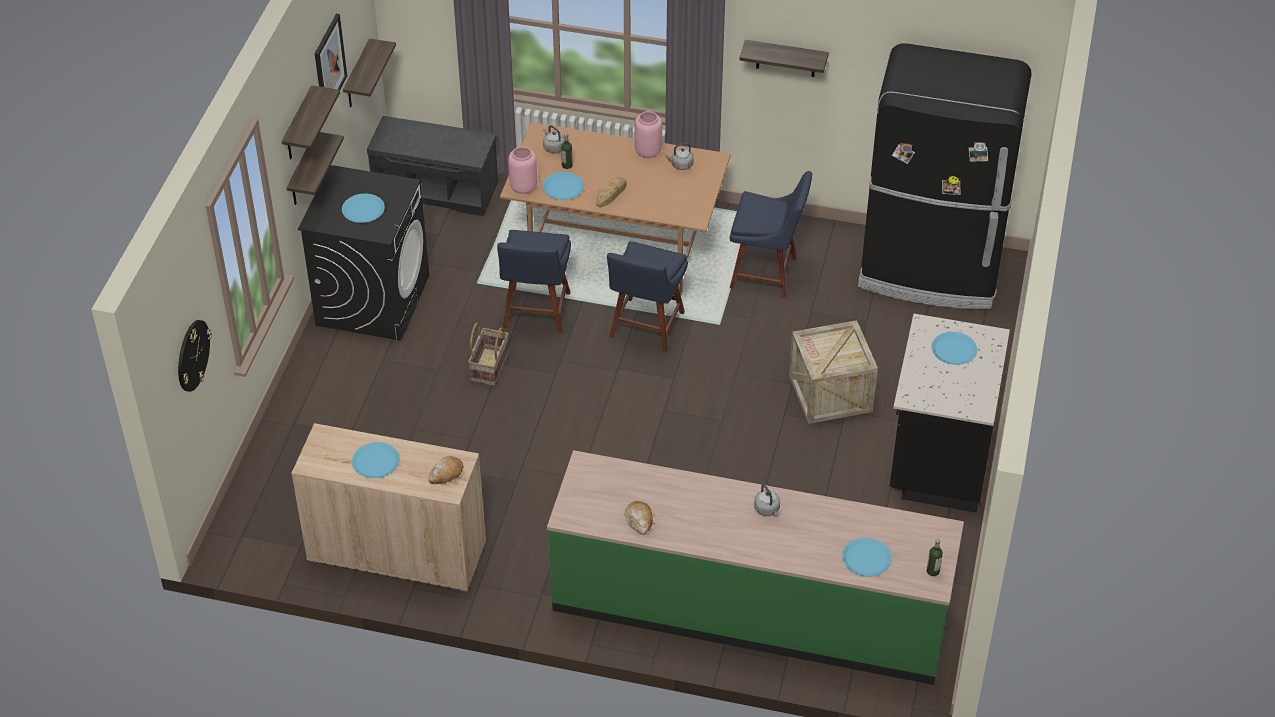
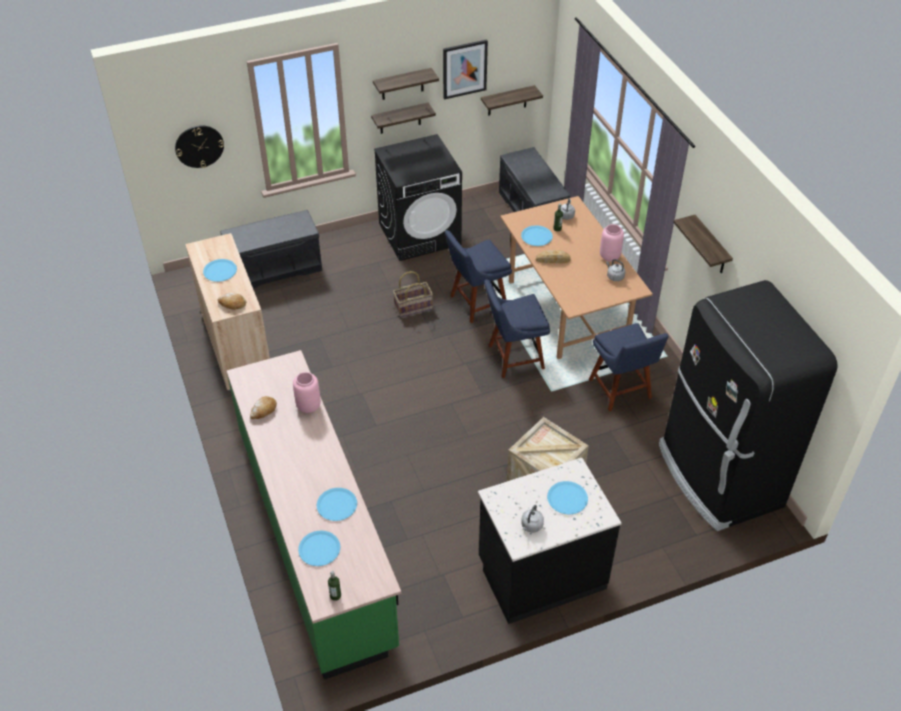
camera: 55 degrees right, 0 degrees up
blue plate [342,194,385,223] -> blue plate moved to [317,488,357,521]
pink vase [508,146,537,194] -> pink vase moved to [293,372,321,413]
grey kettle [754,484,780,516] -> grey kettle moved to [521,505,544,532]
none -> grey bench [220,210,322,288]

